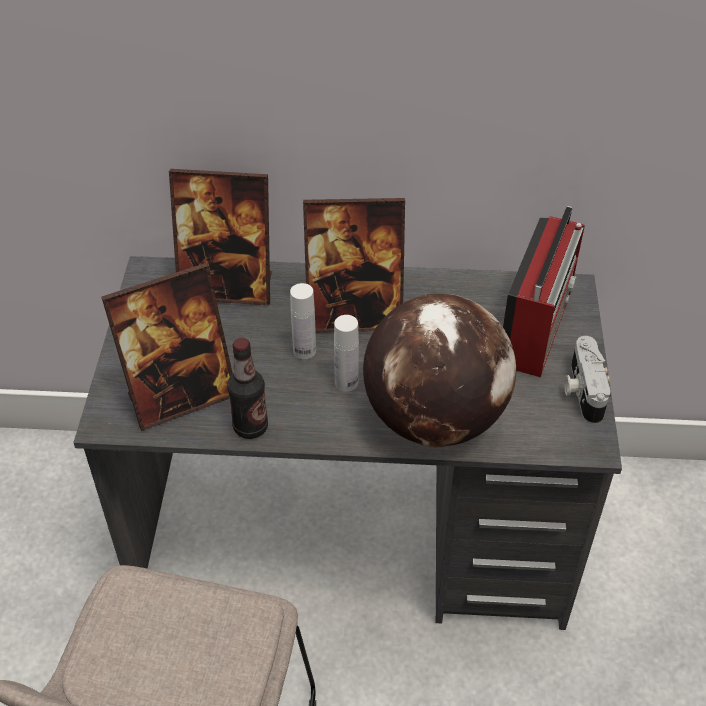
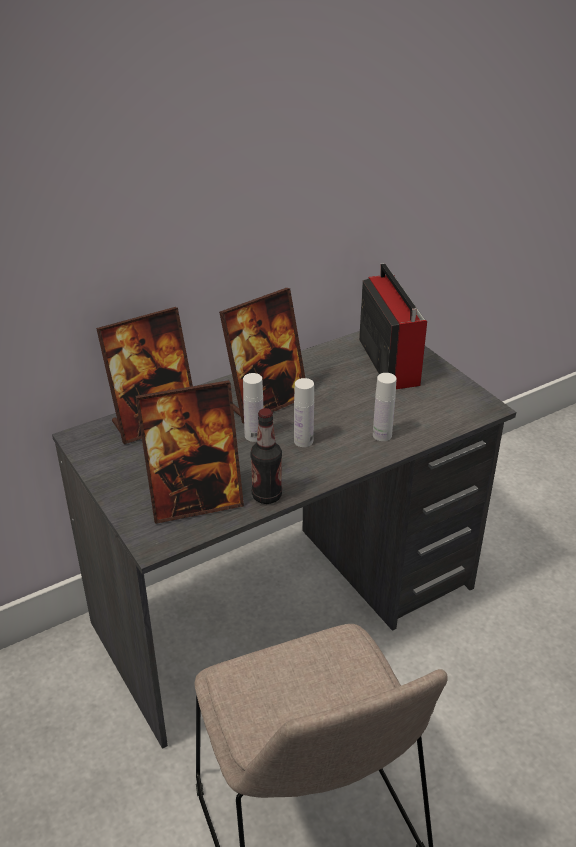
camera: 35 degrees left, 10 degrees down
picture frame [102,263,233,431] -> picture frame turned 45 degrees clockwise [135,380,244,524]
globe [363,293,516,447] -> white bottle [373,373,397,441]
camera [564,336,611,425] -> none

